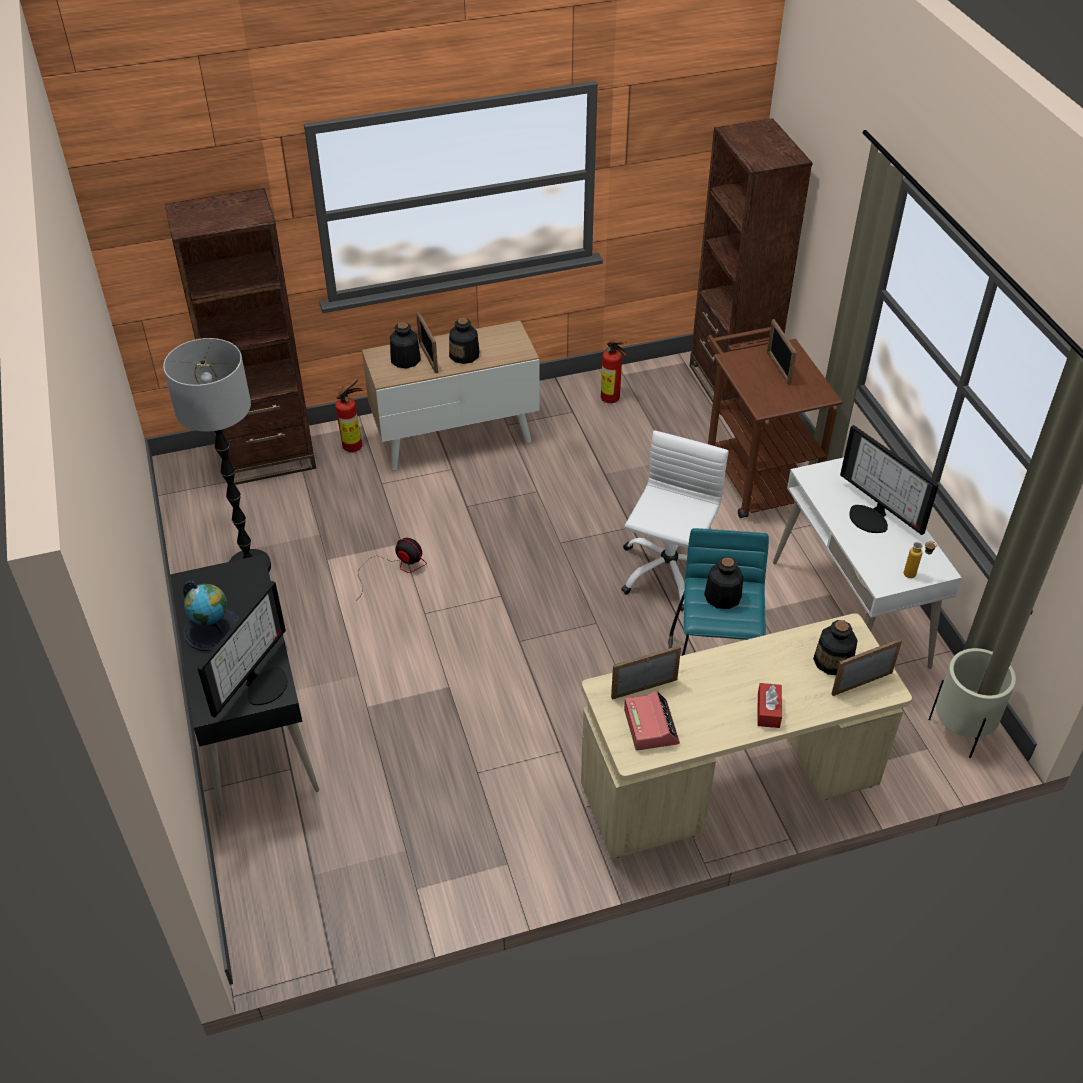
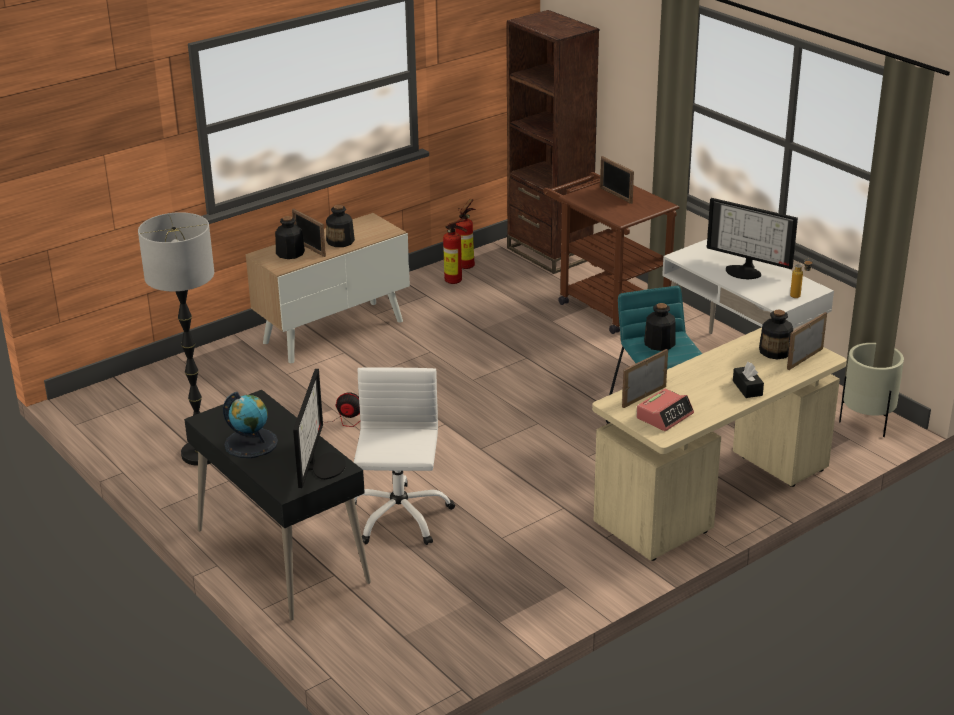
camera: 20 degrees left, 15 degrees down
brown bookcase [165,188,316,485] -> none
fire extinguisher [335,378,363,452] -> fire extinguisher moved to [456,199,476,269]
white office chair [621,430,729,611] -> white office chair moved to [354,367,455,545]
alarm clock [624,691,680,750] -> alarm clock turned 75 degrees clockwise [637,389,694,431]
red tissue box [758,683,782,728] -> black tissue box [733,362,764,398]

